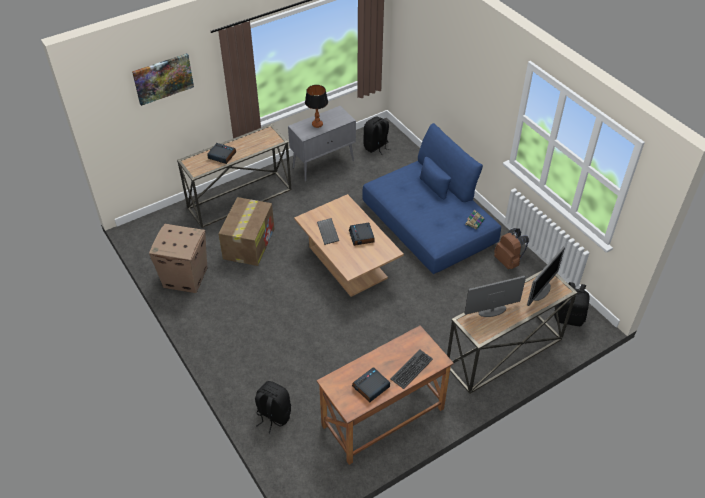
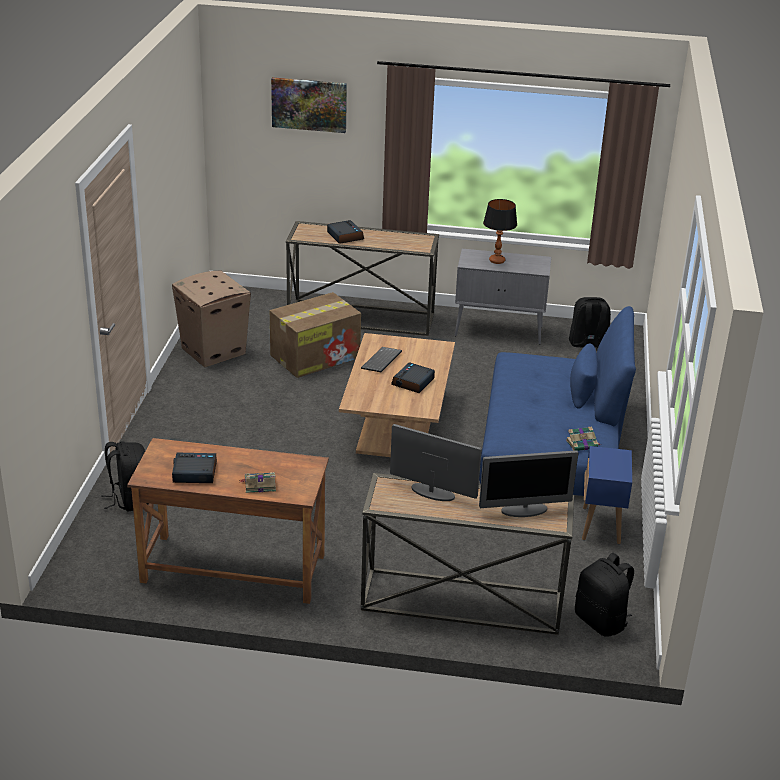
camera: 40 degrees right, 15 degrees down
keyboard [390,350,433,389] -> book [240,472,276,493]
brown backpack [494,228,529,269] -> blue side table [582,446,632,544]

